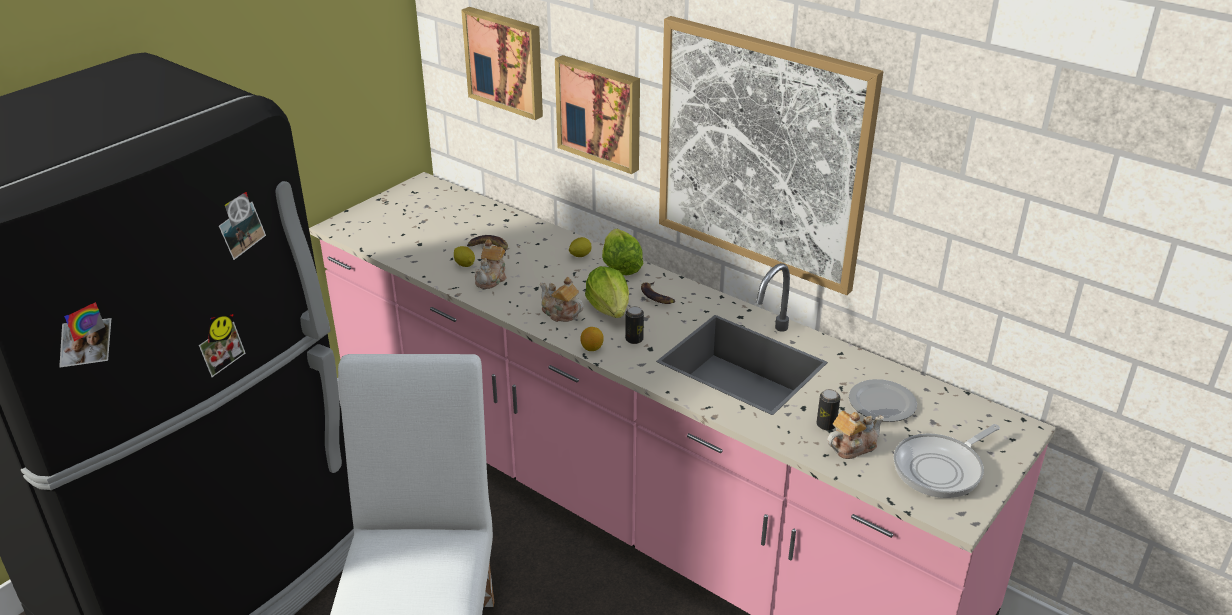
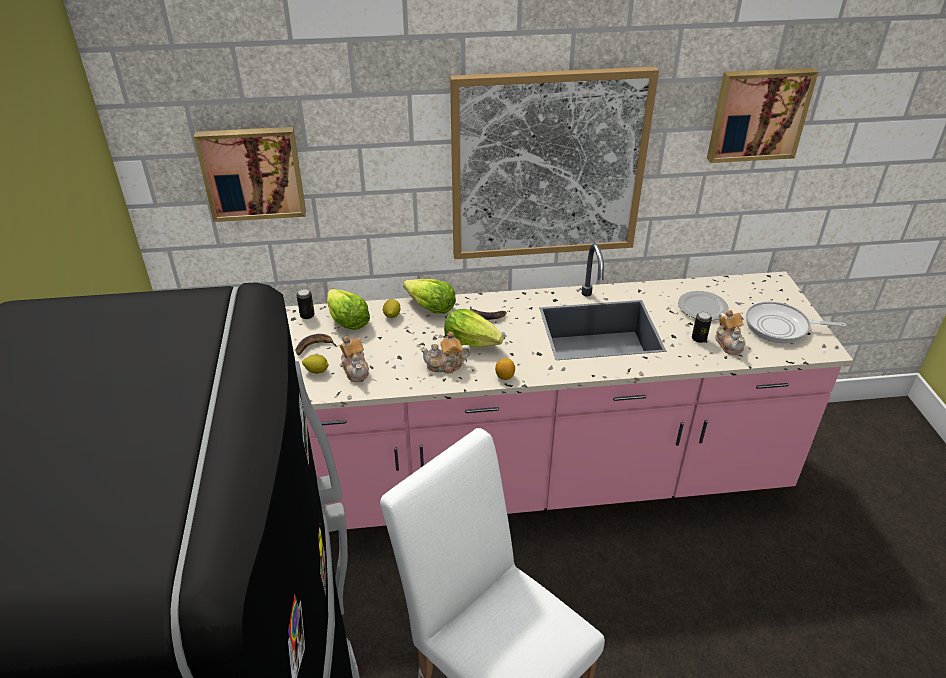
camera: 45 degrees left, 5 degrees up
picture [555,55,640,174] -> picture moved to [707,68,818,163]
can [625,306,644,344] -> can moved to [296,289,315,319]
teapot [827,411,884,459] -> teapot turned 150 degrees clockwise [715,310,746,355]
frying pan [894,424,1000,498] -> frying pan turned 90 degrees clockwise [746,302,846,344]
none -> lettuce [327,289,370,330]

